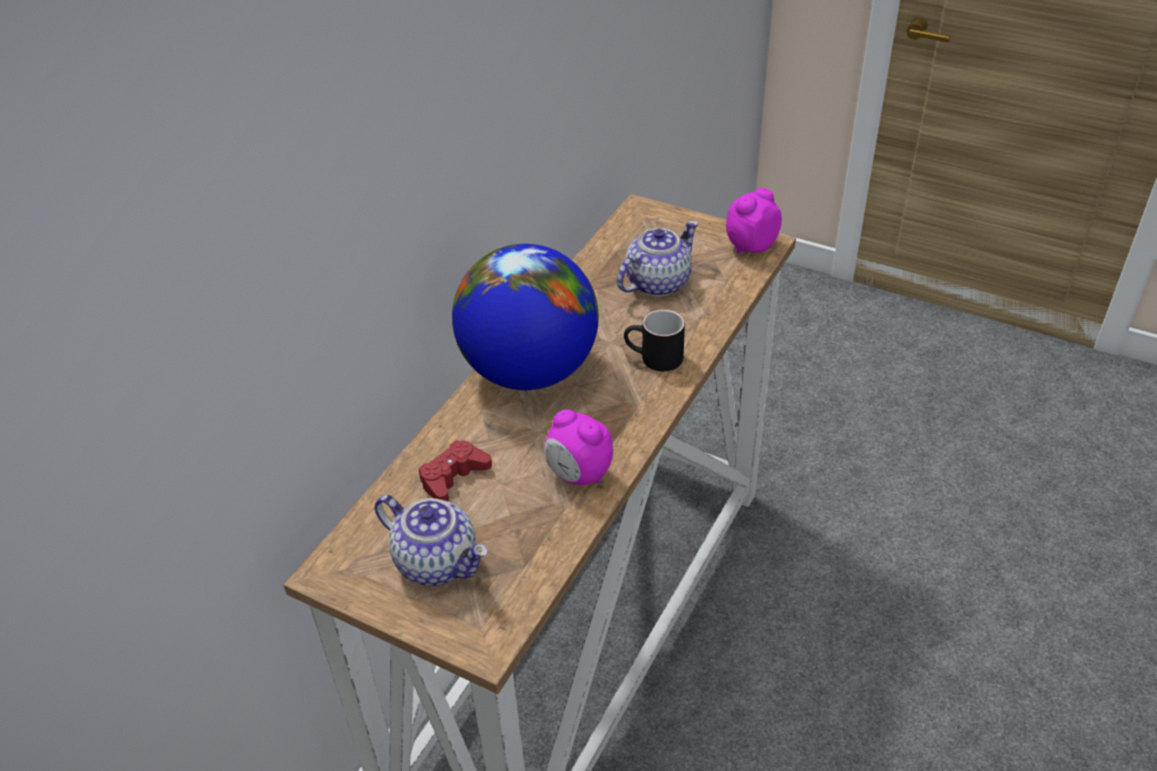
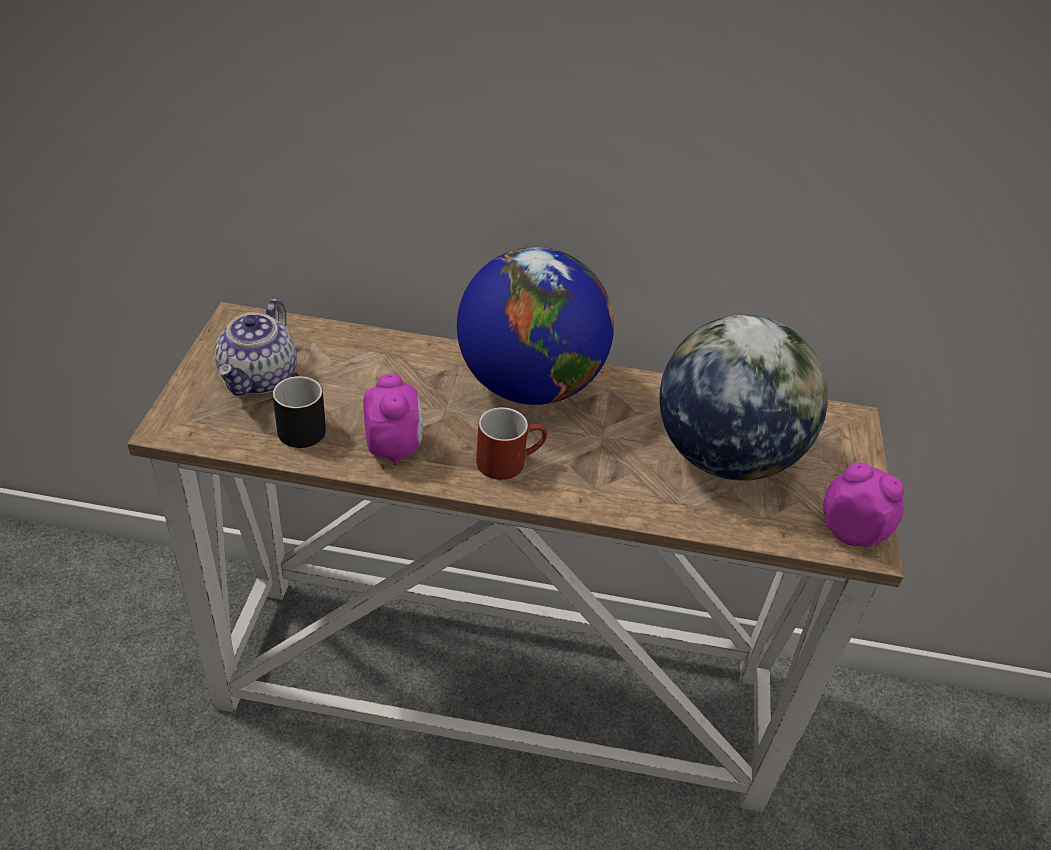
camera: 65 degrees right, 0 degrees up
red game controller [419,440,492,501] -> none
alarm clock [544,409,613,485] -> alarm clock turned 150 degrees clockwise [363,374,423,465]
teapot [617,220,699,296] -> globe [659,315,828,481]
black mug [624,309,685,371] -> black mug moved to [273,373,326,448]
none -> red mug [476,407,547,480]

